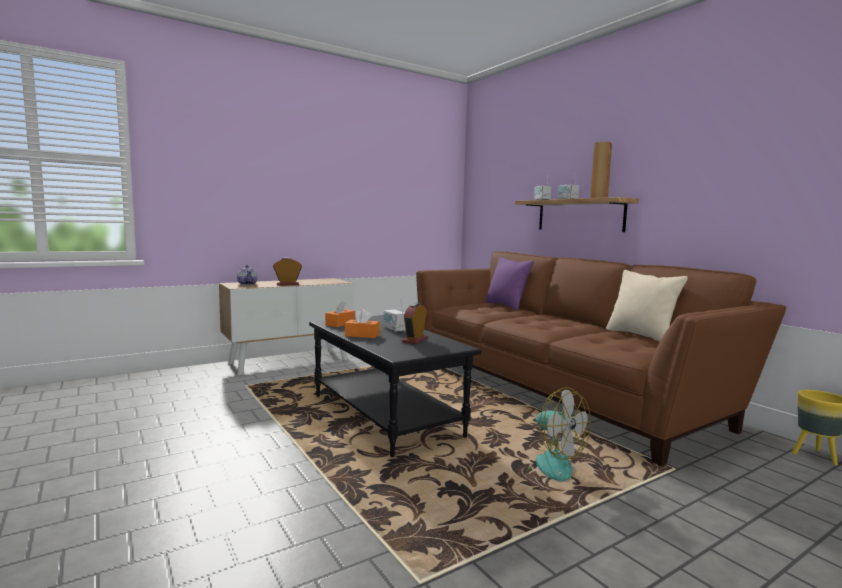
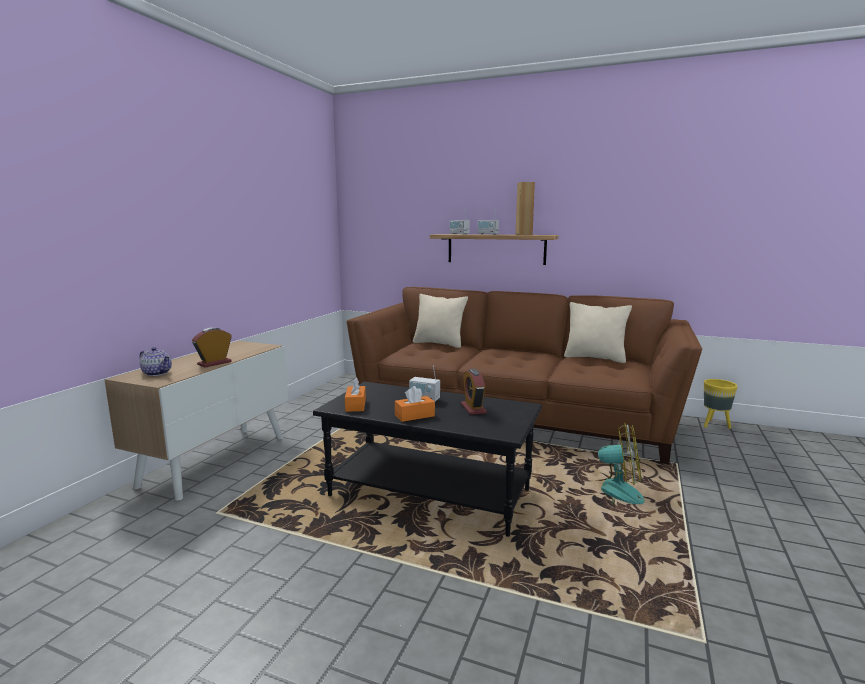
camera: 35 degrees left, 5 degrees up
purple pillow [485,257,534,310] -> beige pillow [413,294,468,348]

